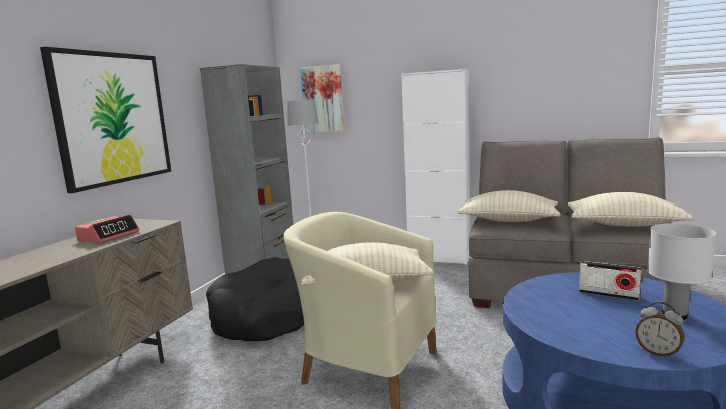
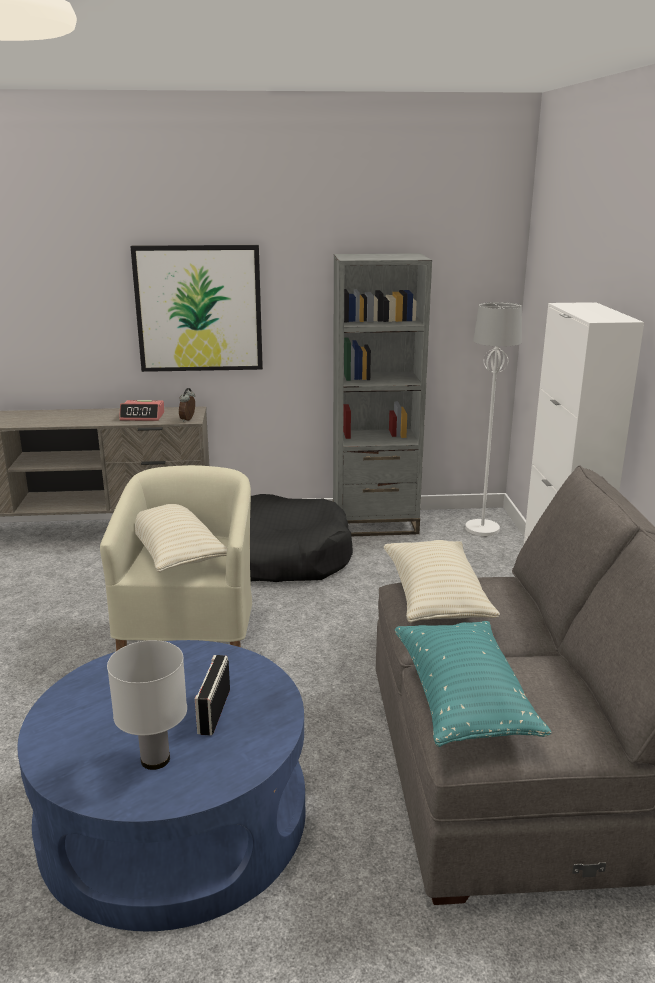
camera: 65 degrees right, 10 degrees up
picture [300,64,345,133] -> none
beige pillow [568,192,693,227] -> turquoise pillow [395,621,552,747]
alarm clock [635,301,684,358] -> alarm clock moved to [179,388,195,422]

